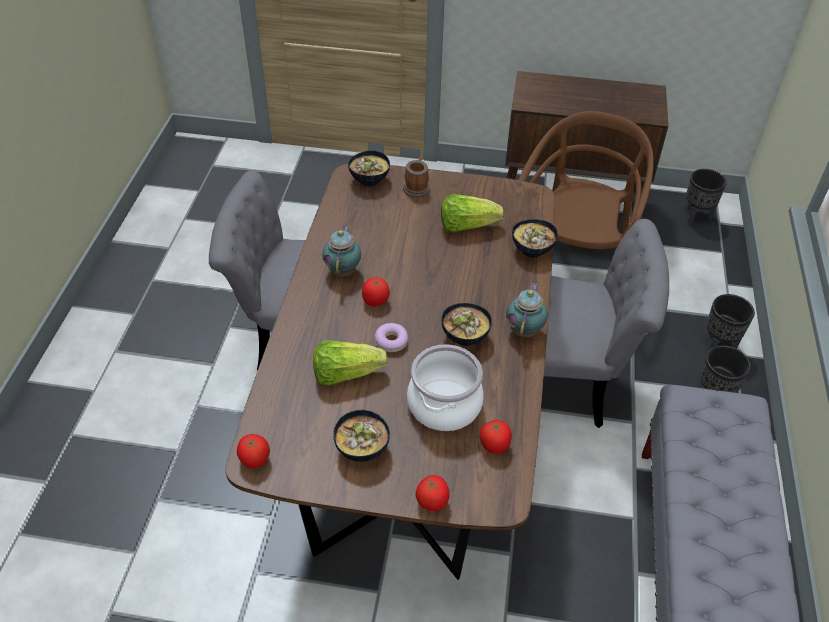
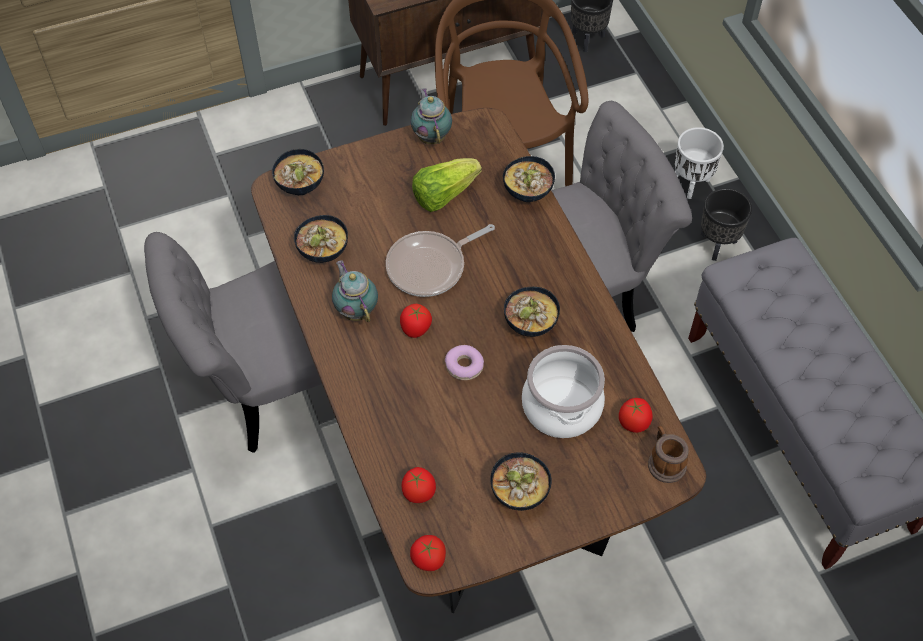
camera: 30 degrees left, 10 degrees up
lettuce [313,340,388,385] -> none
mug [403,157,430,197] -> mug moved to [648,425,689,483]
tomato [416,475,450,511] -> tomato moved to [402,467,436,503]
teapot [506,283,548,337] -> teapot moved to [410,88,452,144]
black planter [707,294,755,349] -> white planter [675,127,724,199]
none -> bowl [294,215,348,263]
none -> frying pan [386,224,495,297]

